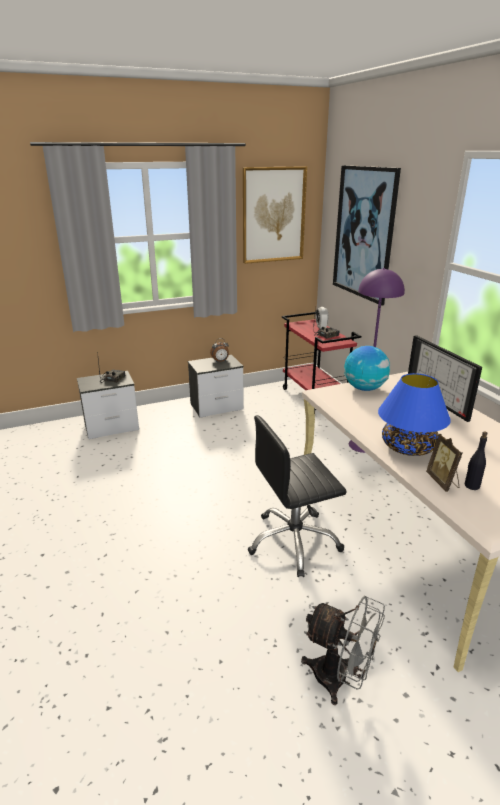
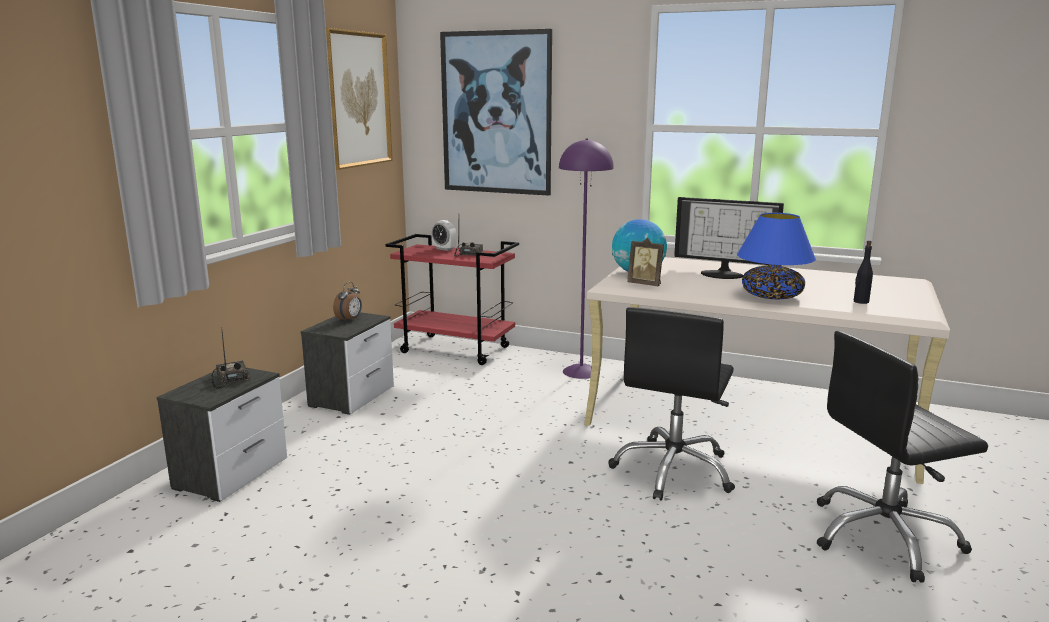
camera: 45 degrees left, 10 degrees down
grey fan [301,596,385,705] -> black office chair [817,331,988,583]
picture frame [426,434,462,492] -> picture frame moved to [627,238,664,286]

